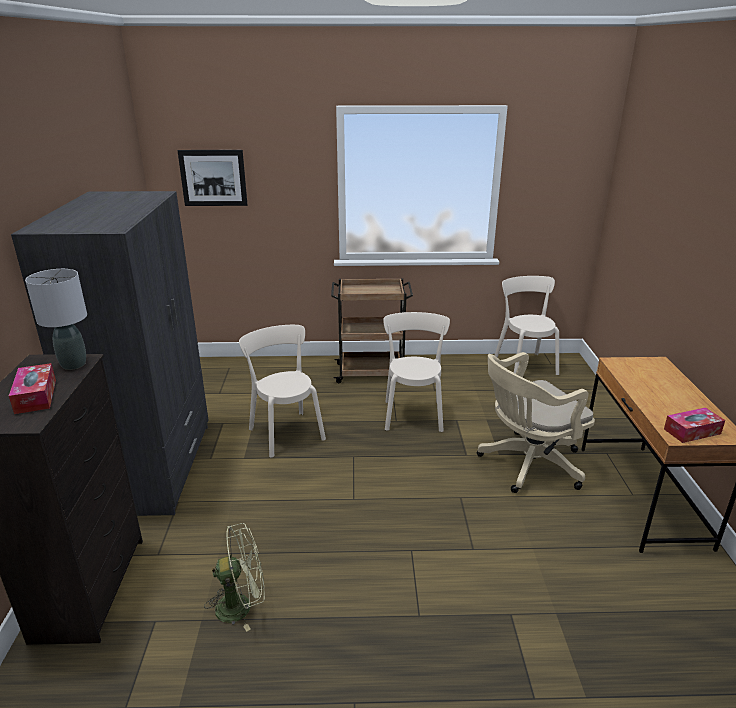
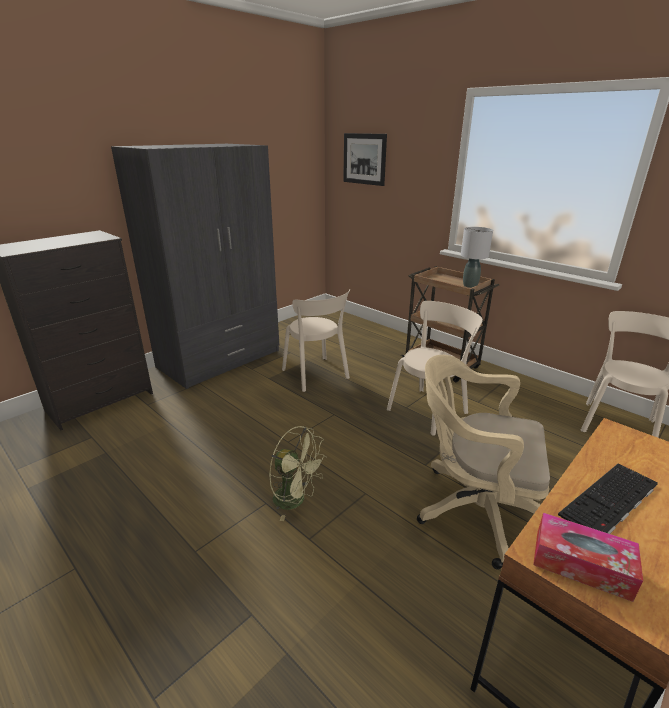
camera: 45 degrees right, 0 degrees up
tissue box [9,363,56,414] -> none
grey table lamp [25,269,87,370] -> grey table lamp moved to [461,227,493,288]
green fan [204,523,265,632] -> green fan moved to [269,426,326,521]
beige chair [239,325,326,458] -> beige chair turned 135 degrees clockwise [282,290,350,392]
none -> keyboard [558,463,658,534]

